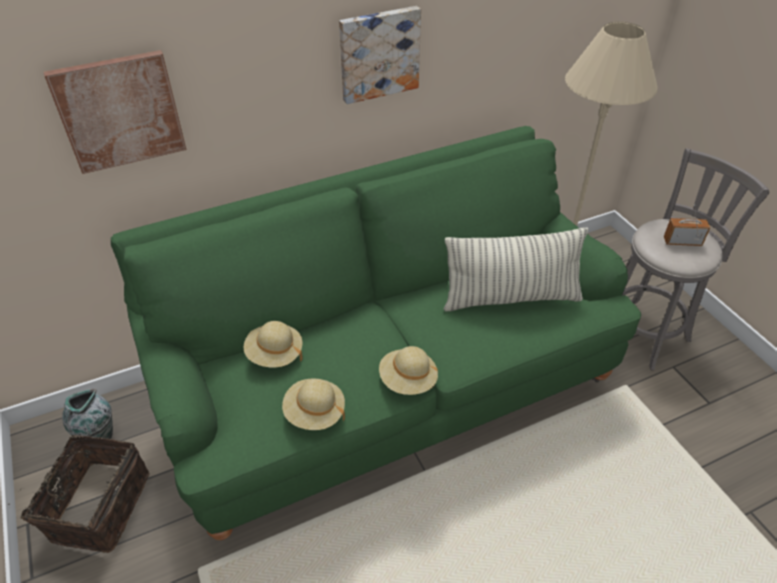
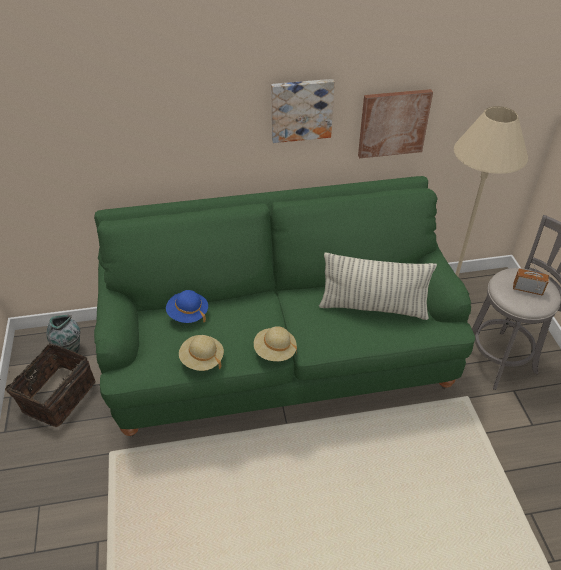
camera: 15 degrees right, 0 degrees up
picture [44,50,187,174] -> picture moved to [358,89,433,158]
beige hat [244,321,303,367] -> blue hat [166,290,208,323]

